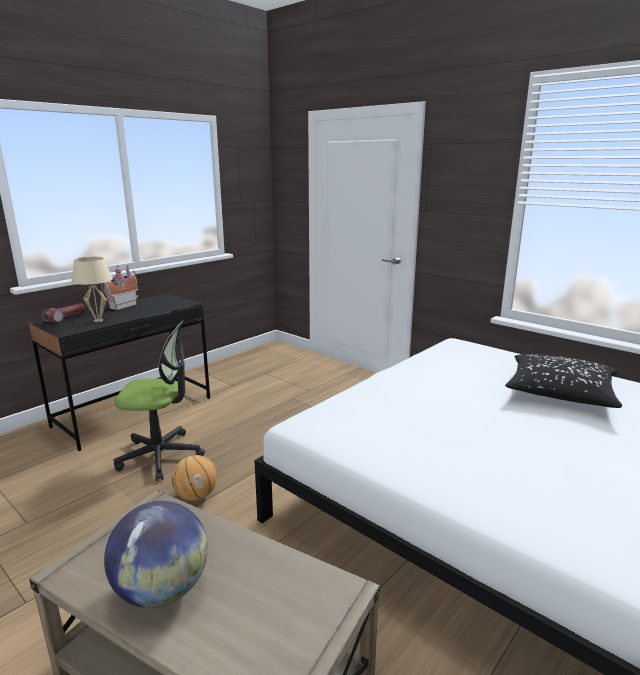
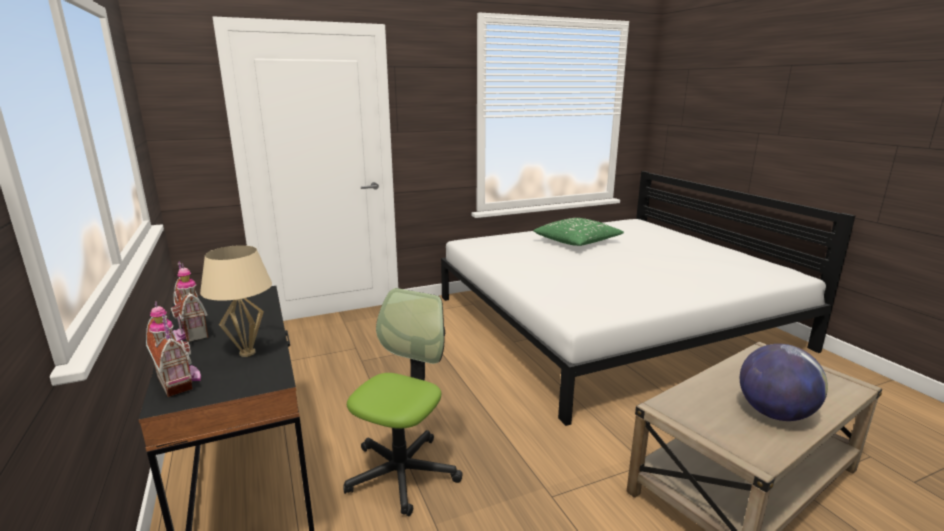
camera: 65 degrees left, 0 degrees up
flashlight [41,303,86,322] -> toy house [146,302,201,397]
basketball [172,455,217,501] -> none
black pillow [505,354,622,408] -> green pillow [533,218,624,246]

